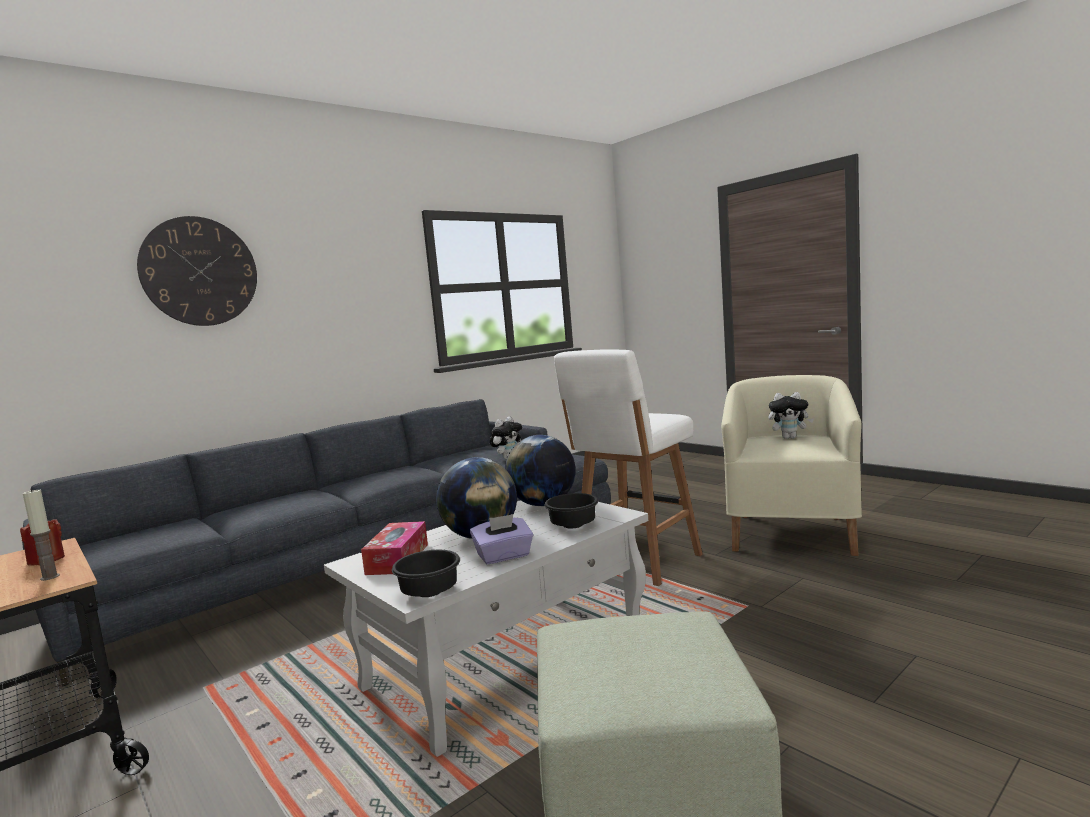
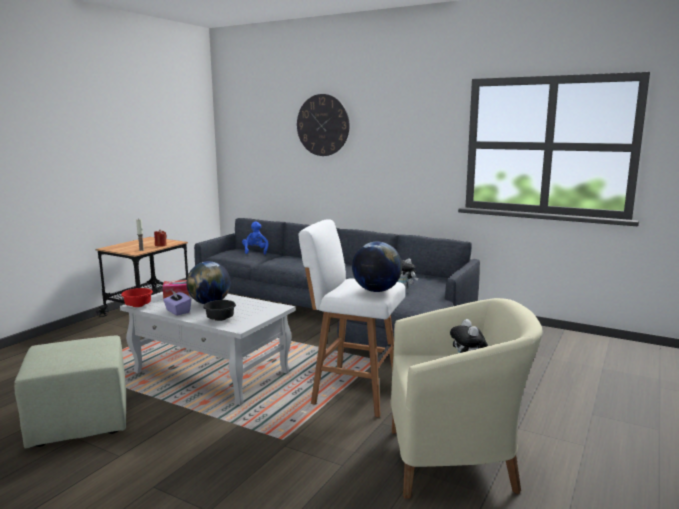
camera: 70 degrees right, 5 degrees up
black bowl [392,550,460,597] -> red bowl [121,288,153,307]
globe [505,435,576,506] -> globe moved to [352,242,402,292]
none -> blue plush toy [242,221,268,254]

